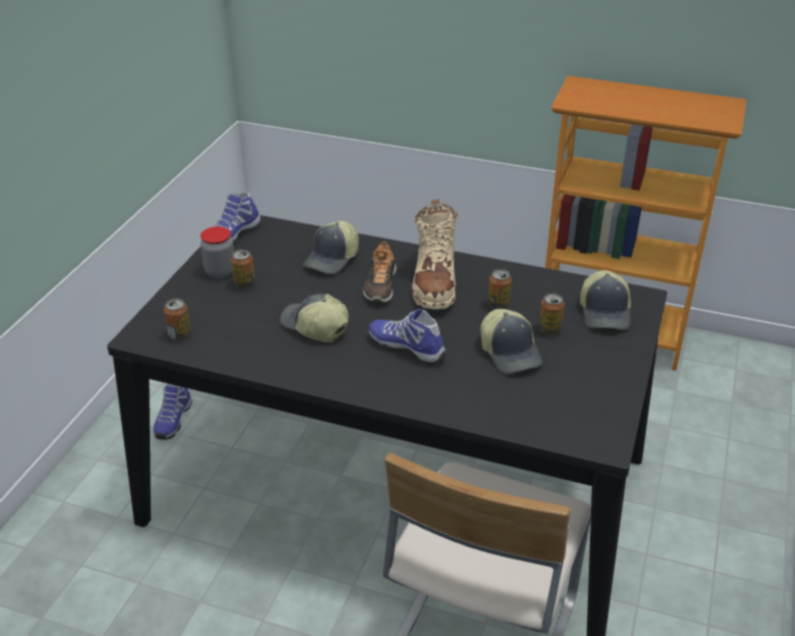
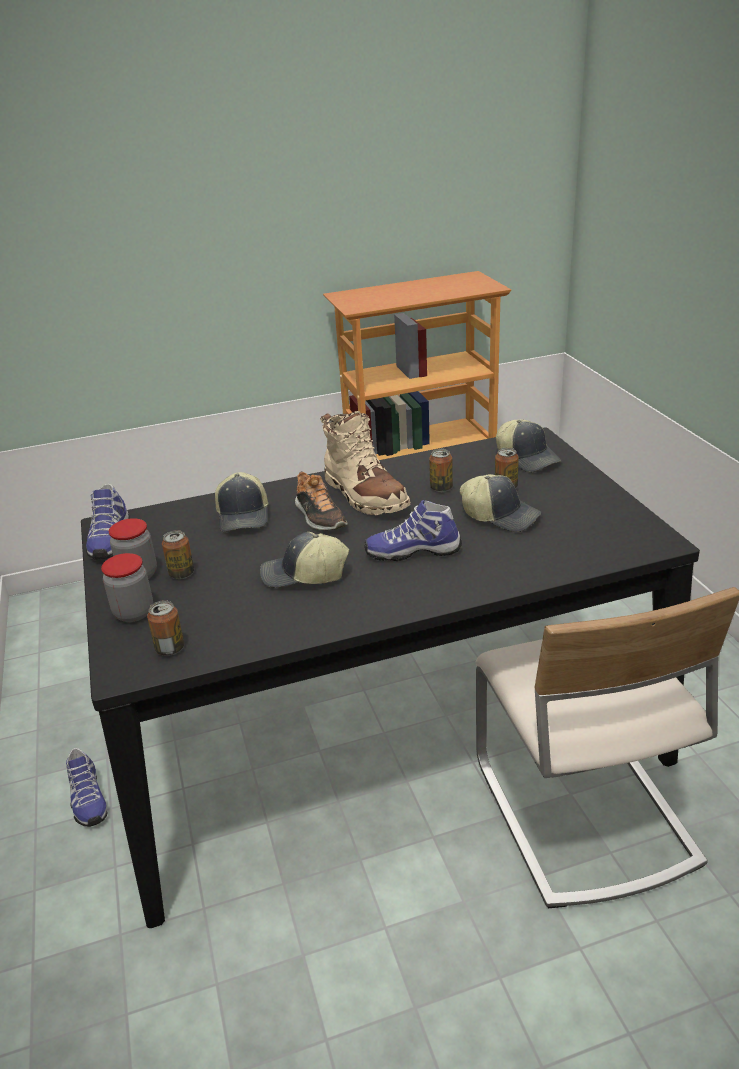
camera: 35 degrees left, 5 degrees down
none -> jar [101,553,153,622]

